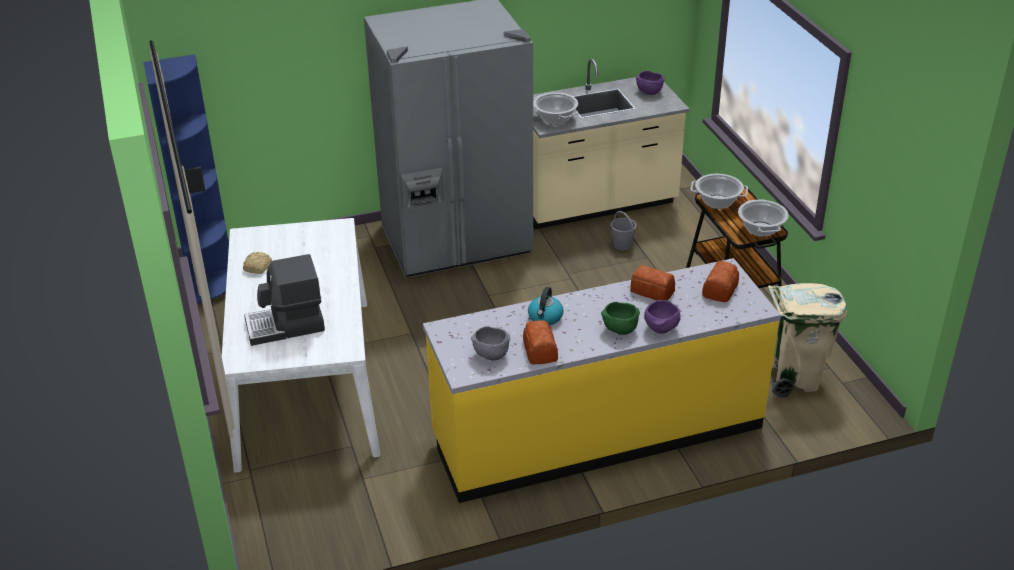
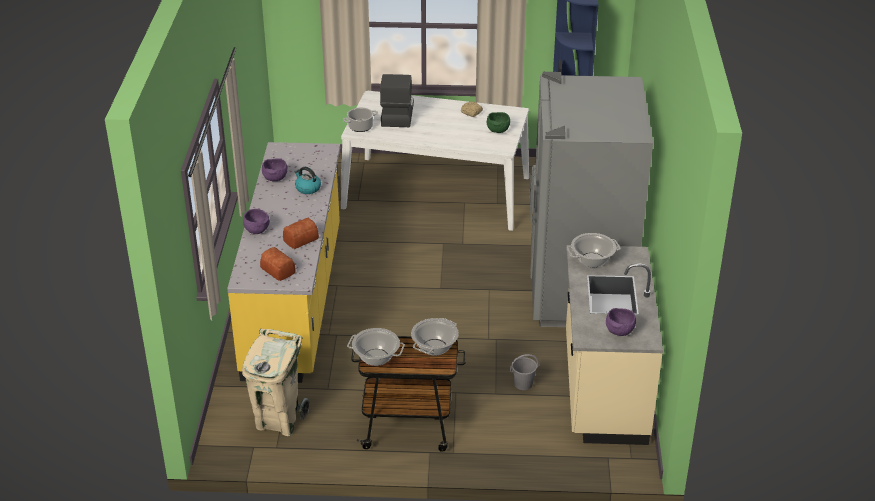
camera: 110 degrees right, 0 degrees up
grey bowl [471,326,510,360] -> none
bread [523,320,558,364] -> purple bowl [262,158,287,181]
green bowl [601,302,640,335] -> green bowl moved to [487,112,510,133]
none -> cooking pot [343,107,378,132]

